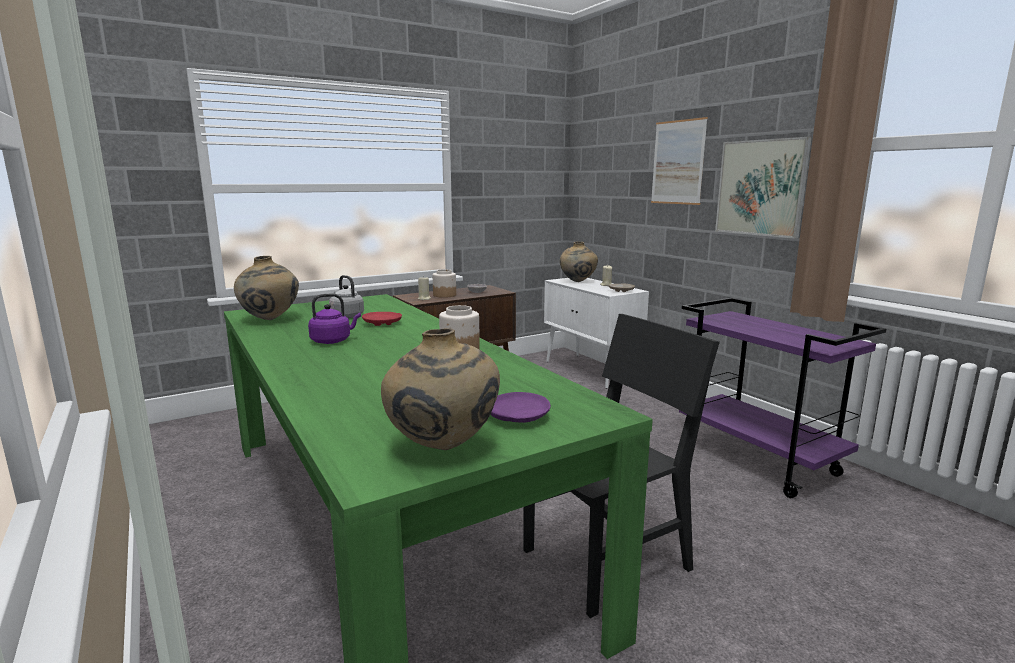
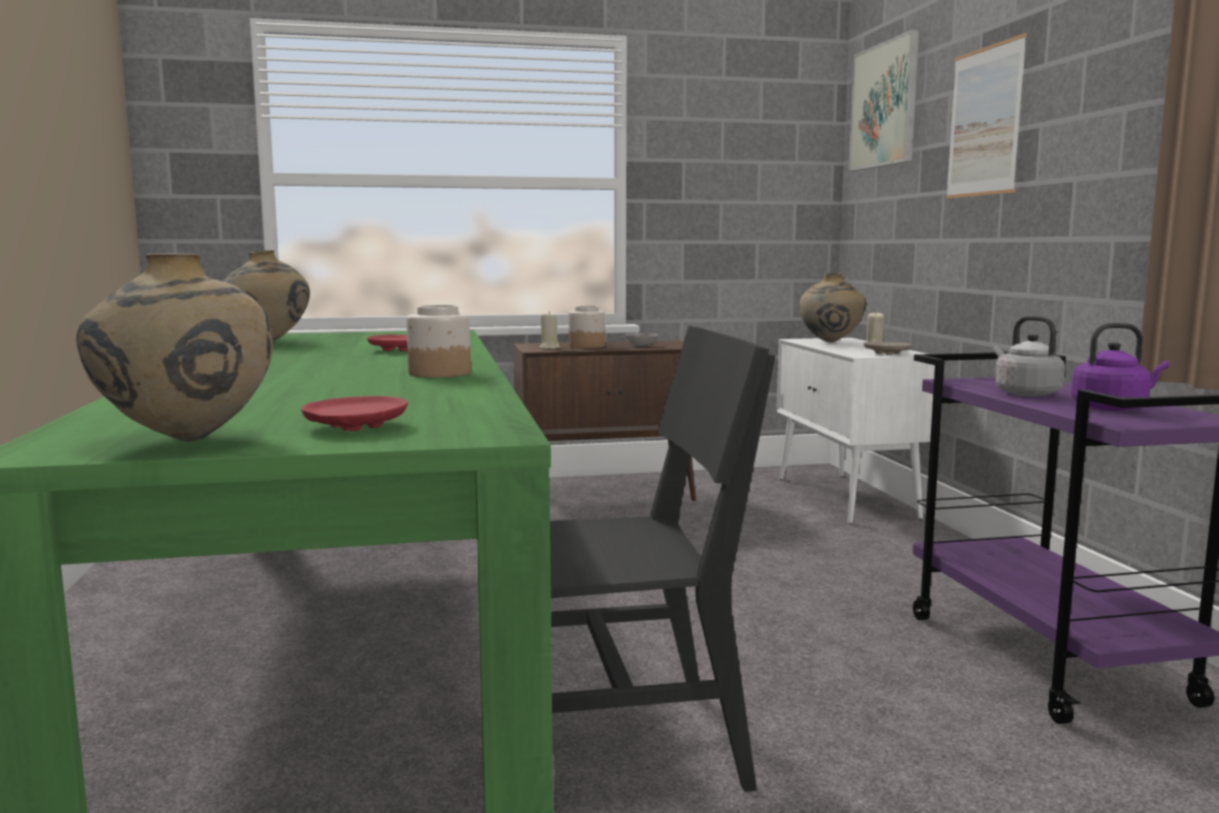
camera: 20 degrees right, 5 degrees down
purple kettle [308,294,361,344] -> purple kettle moved to [1071,323,1169,411]
grey kettle [329,275,364,318] -> grey kettle moved to [993,316,1065,397]
purple plate [490,392,551,423] -> red plate [301,396,408,431]
picture [715,137,812,239] -> picture moved to [849,29,919,171]

